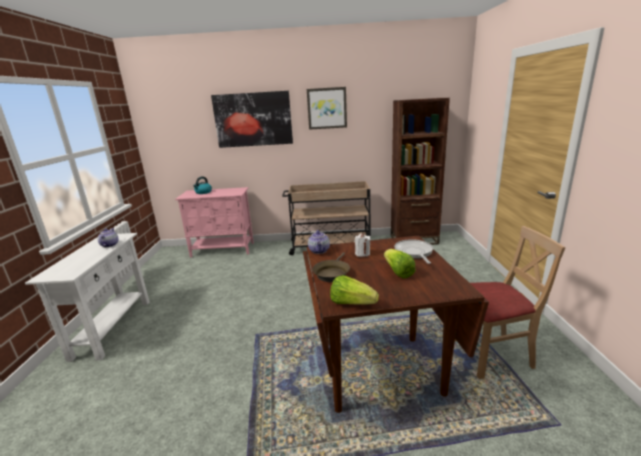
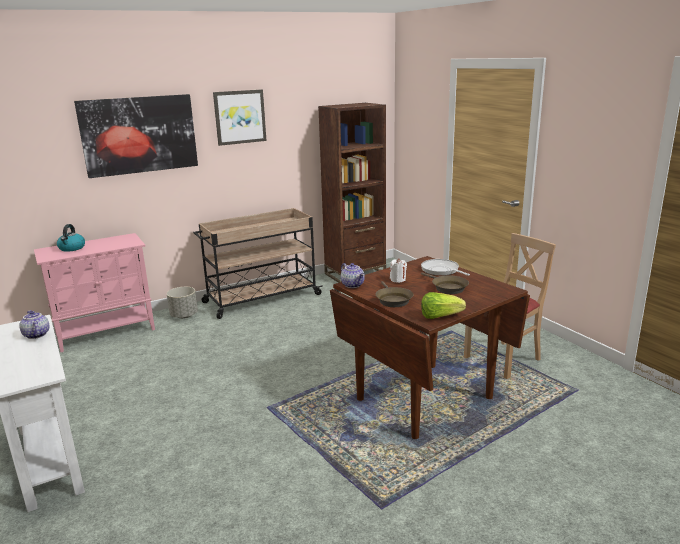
camera: 30 degrees left, 0 degrees up
lettuce [384,249,416,278] -> brown frying pan [421,272,469,294]
none -> grey planter [167,287,198,318]

